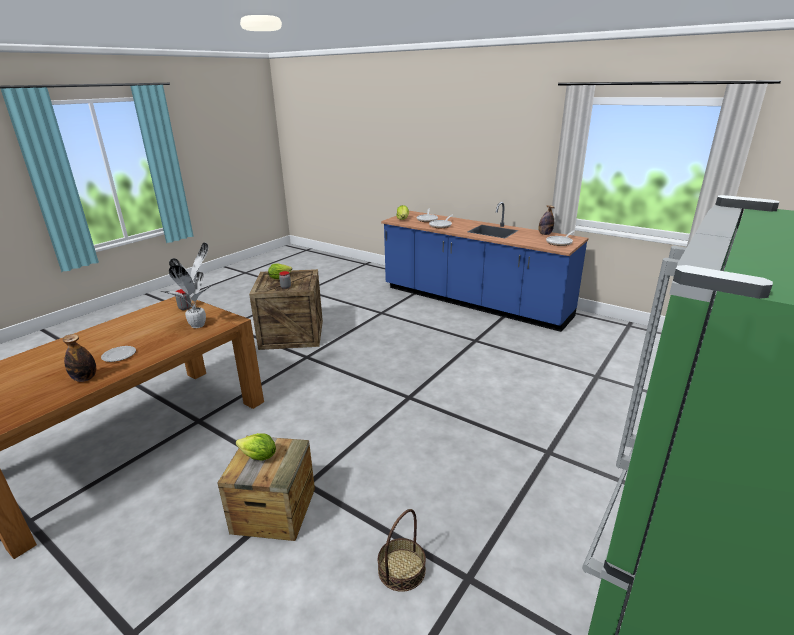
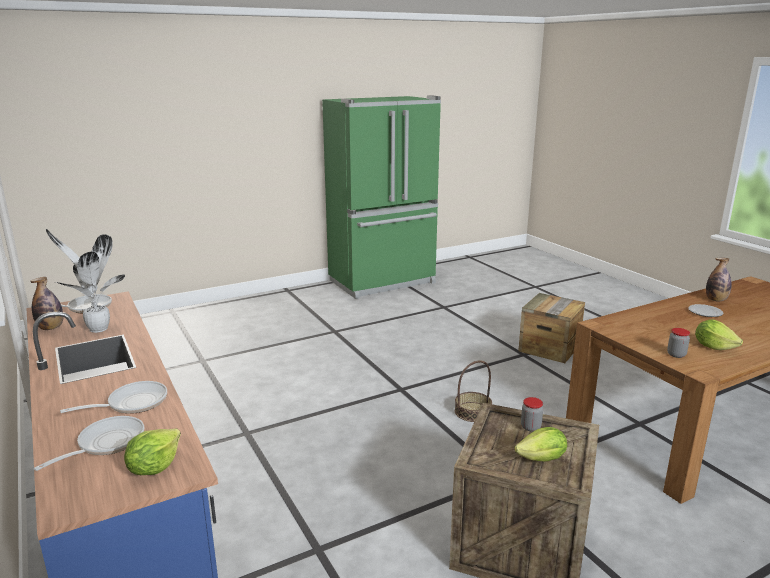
camera: 155 degrees left, 5 degrees down
potted plant [161,242,210,328] -> potted plant moved to [46,229,125,333]
lettuce [236,433,276,461] -> lettuce moved to [695,319,743,350]
basket [378,509,426,592] -> basket moved to [455,361,492,422]

